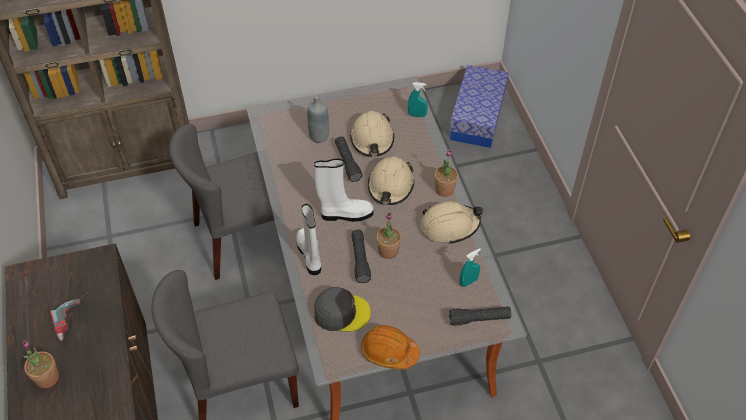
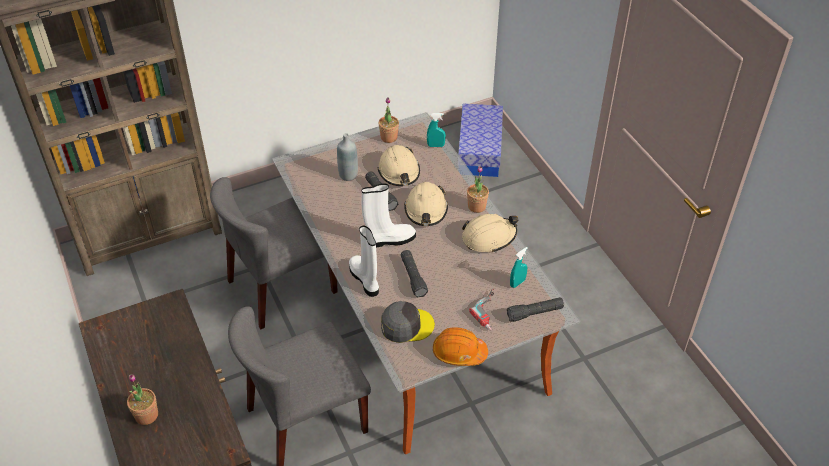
camera: 10 degrees left, 5 degrees down
power drill [50,291,90,341] -> power drill moved to [469,289,494,330]
potted plant [376,212,401,259] -> potted plant moved to [378,97,399,143]

